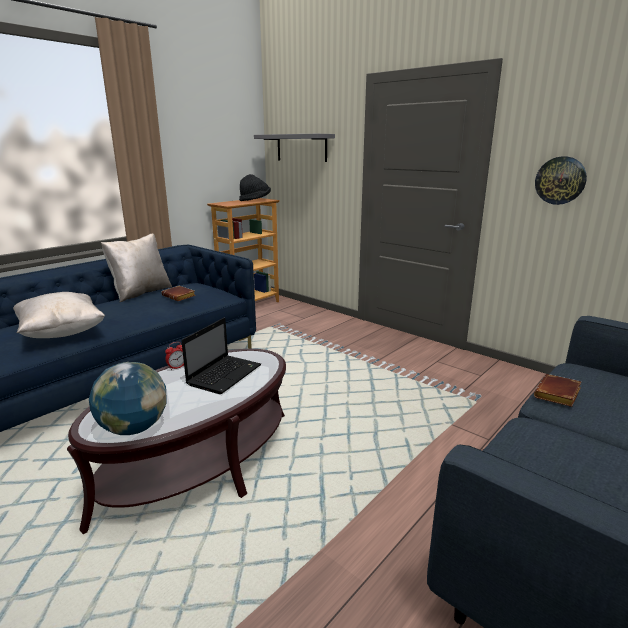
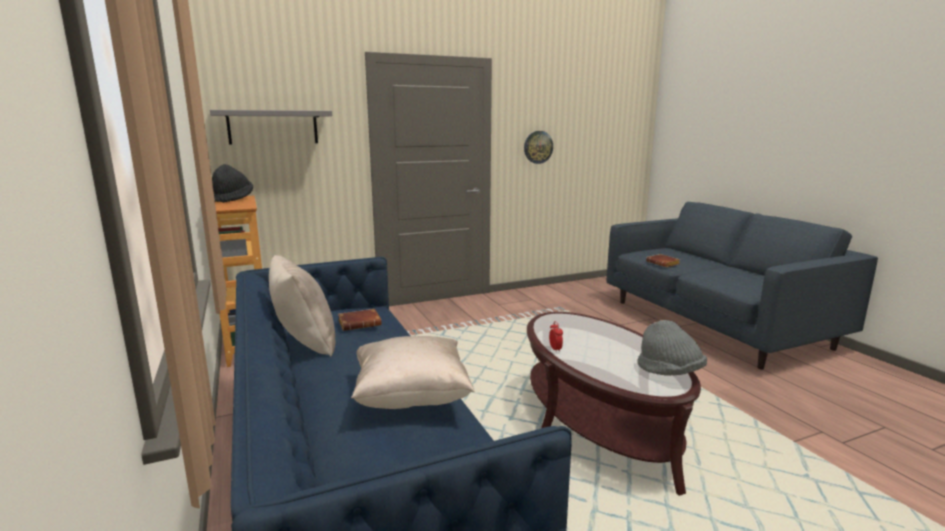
camera: 65 degrees left, 5 degrees down
globe [89,362,166,435] -> grey hat [637,320,707,376]
laptop [181,318,261,394] -> none

